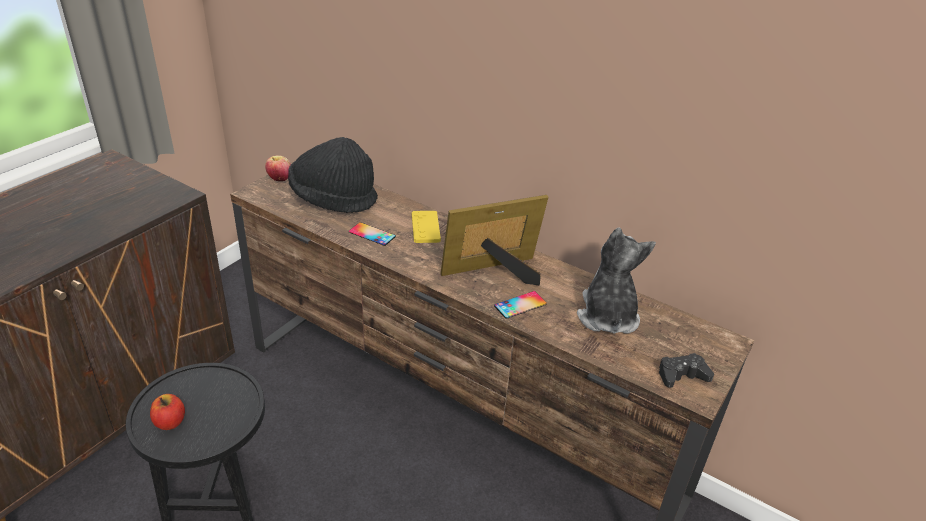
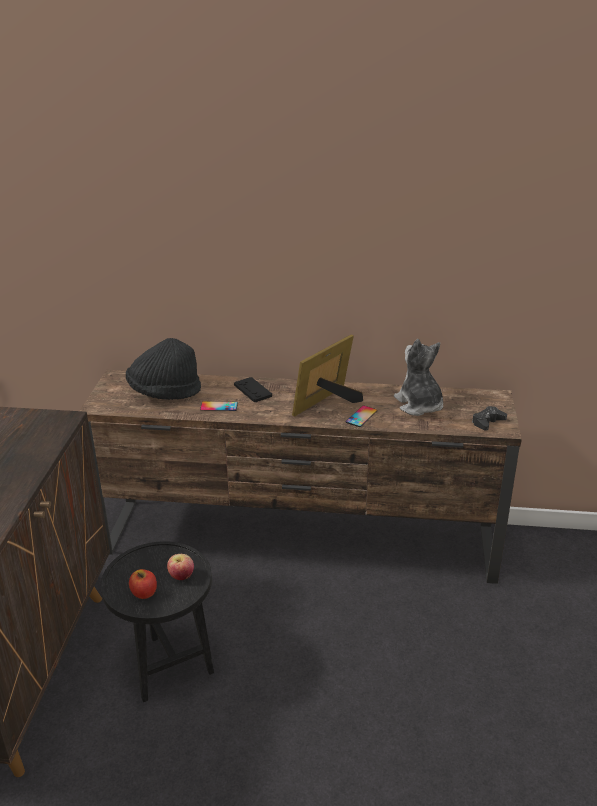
camera: 25 degrees left, 5 degrees down
apple [265,155,291,181] -> apple moved to [167,554,194,580]
yellow game controller [412,211,441,243] -> black game controller [234,377,272,402]

